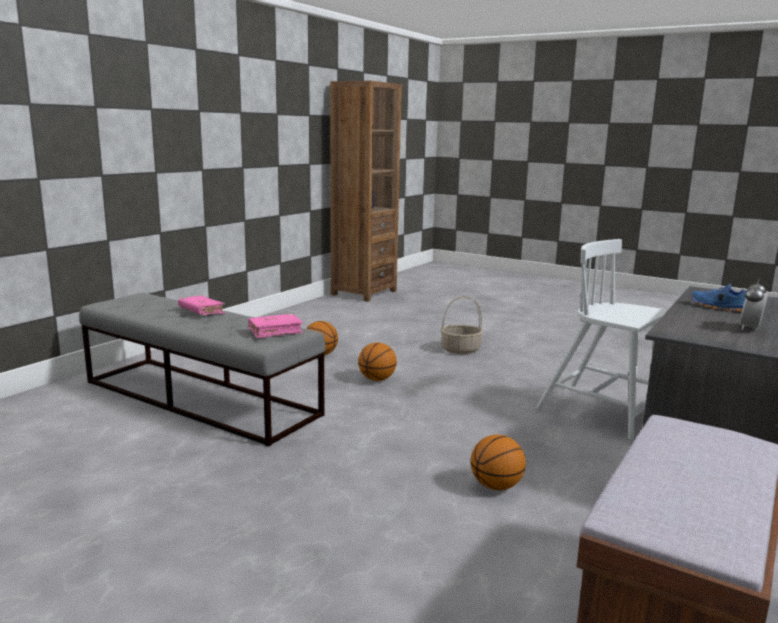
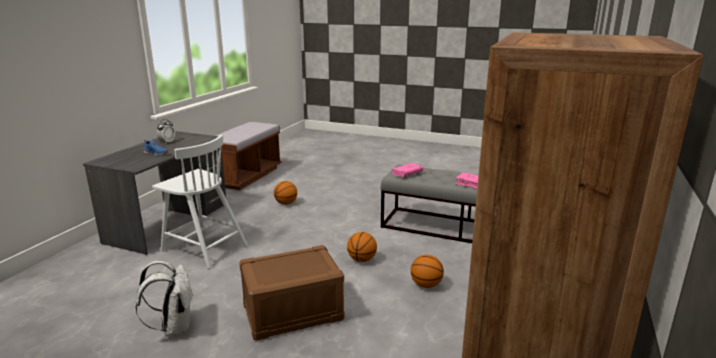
camera: 170 degrees right, 5 degrees up
basket [440,296,483,354] -> brown storage box [239,245,345,341]
none -> white backpack [135,261,193,337]

